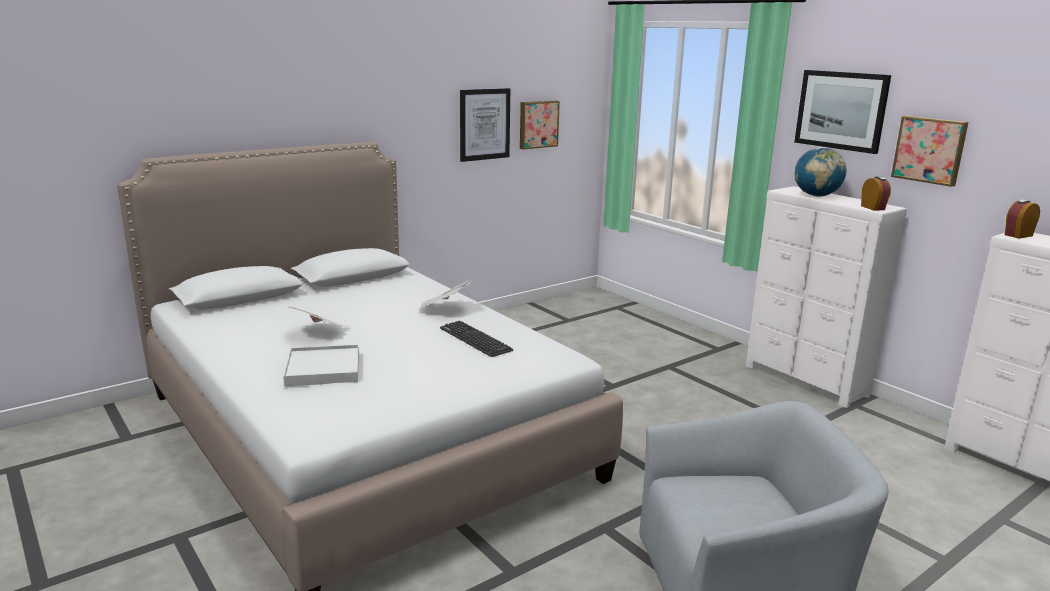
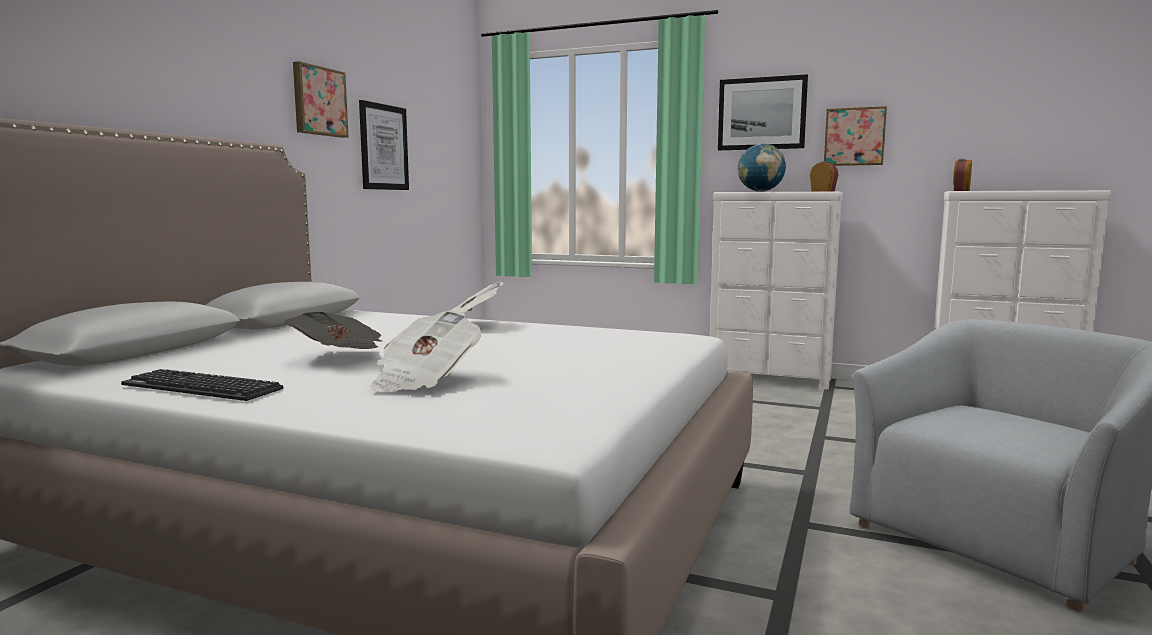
camera: 30 degrees left, 10 degrees down
white tray [283,345,359,386] -> newspaper [370,311,481,392]
keyboard [440,321,513,357] -> keyboard moved to [121,369,284,401]
picture [520,101,560,149] -> picture moved to [293,61,349,138]

